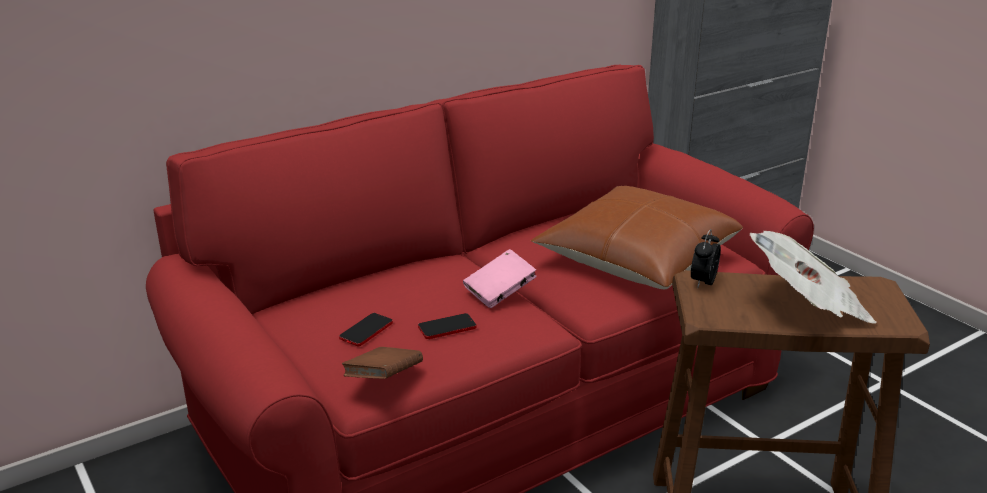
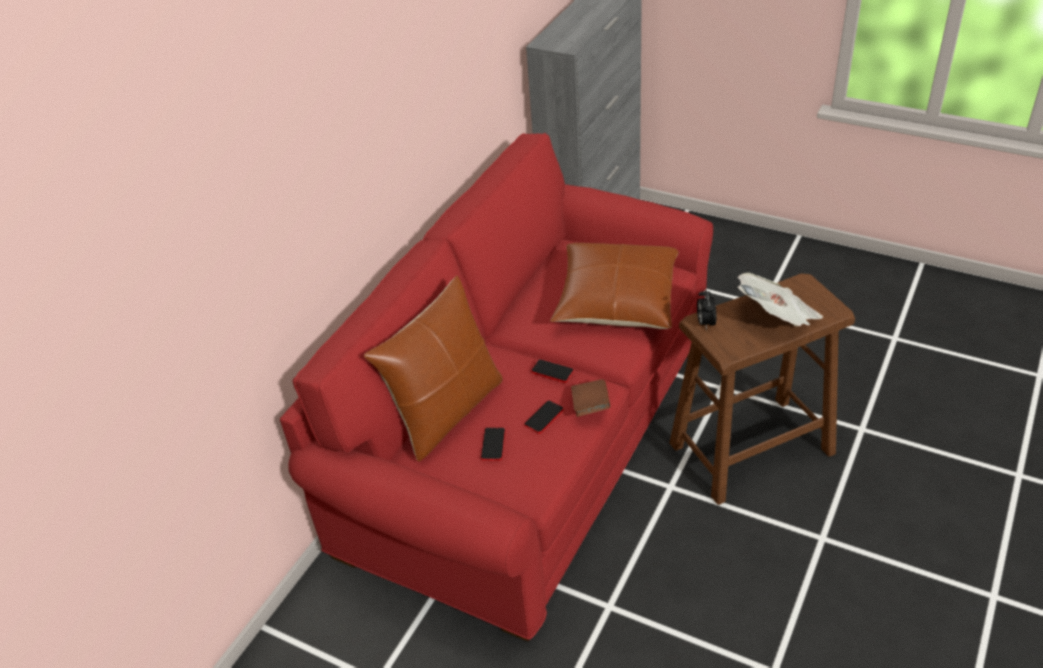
camera: 25 degrees left, 15 degrees up
brown book [342,347,423,379] -> brown book moved to [571,379,610,417]
pink book [463,249,536,308] -> phone [531,359,574,383]
none -> brown pillow [364,276,503,462]

